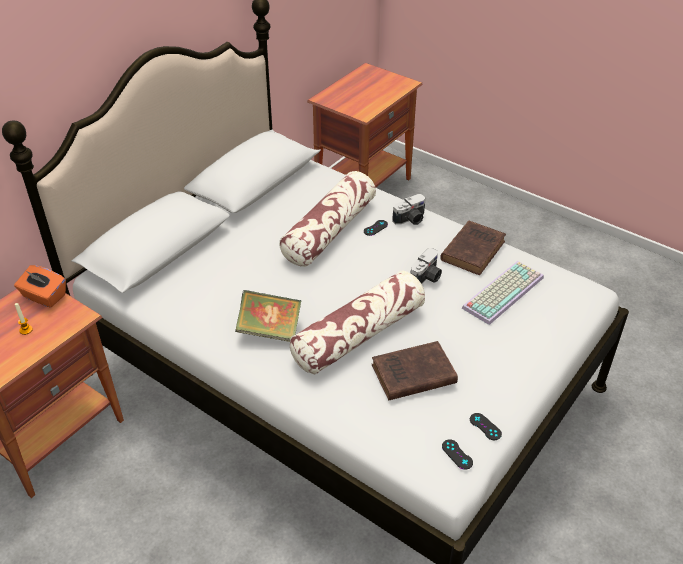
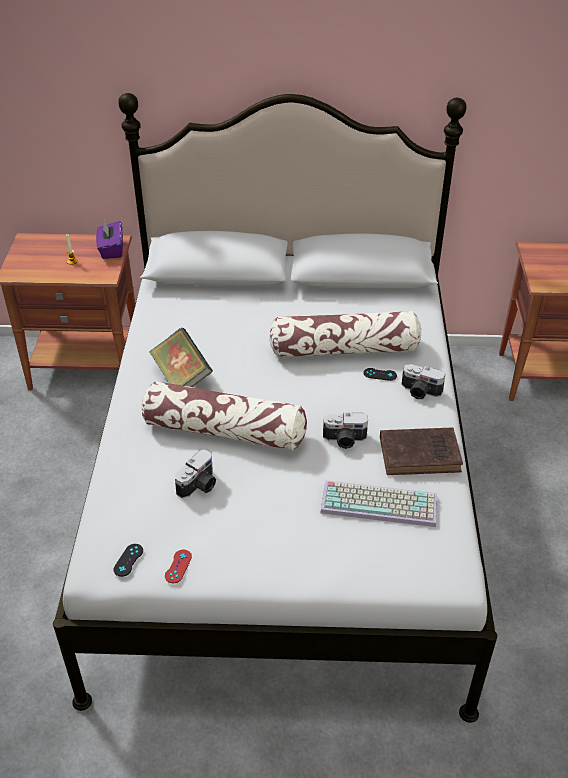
camera: 55 degrees right, 0 degrees up
orange tissue box [14,265,66,308] -> purple tissue box [96,220,123,259]
brown book [372,341,458,400] -> camera [175,449,216,499]
black game controller [470,413,502,440] -> red game controller [165,550,192,583]

